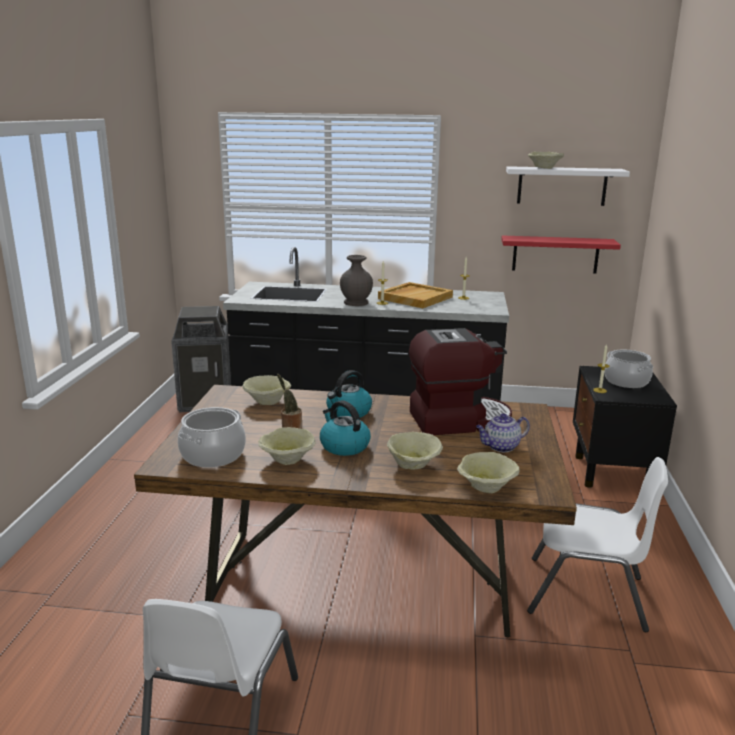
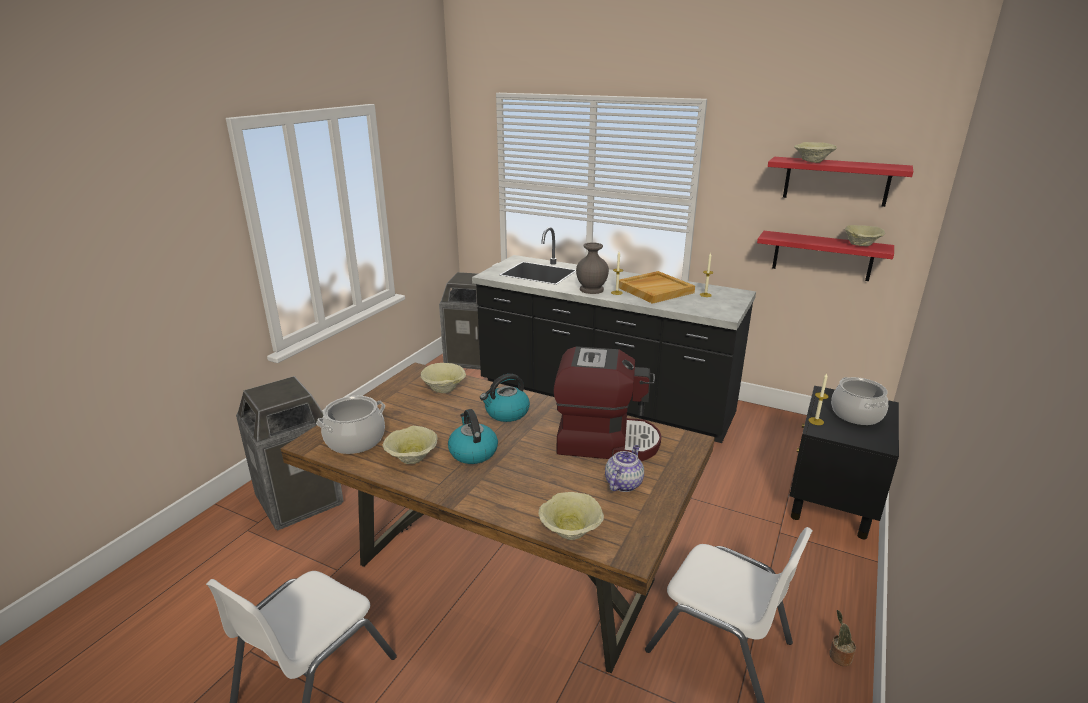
camera: 20 degrees right, 5 degrees up
potted plant [277,374,302,428] -> potted plant moved to [829,610,856,666]
beige bowl [387,432,443,470] -> beige bowl moved to [845,225,885,246]
teapot [476,413,530,452] -> teapot turned 120 degrees clockwise [605,445,644,492]
white shelf [506,166,630,206] -> red shelf [768,157,913,207]
none -> trash can [236,376,344,531]

